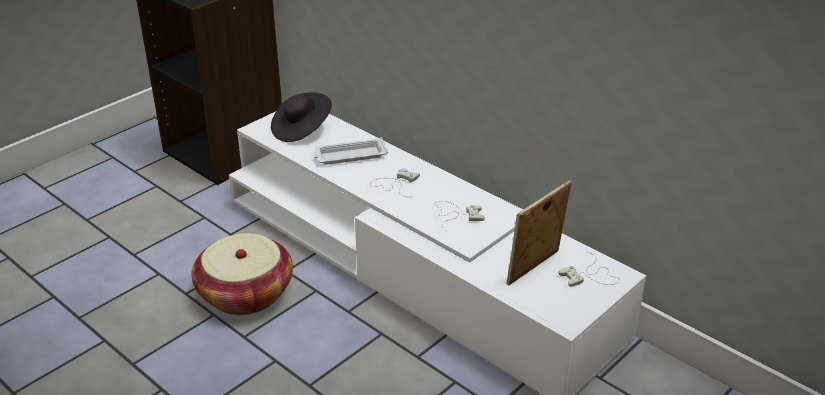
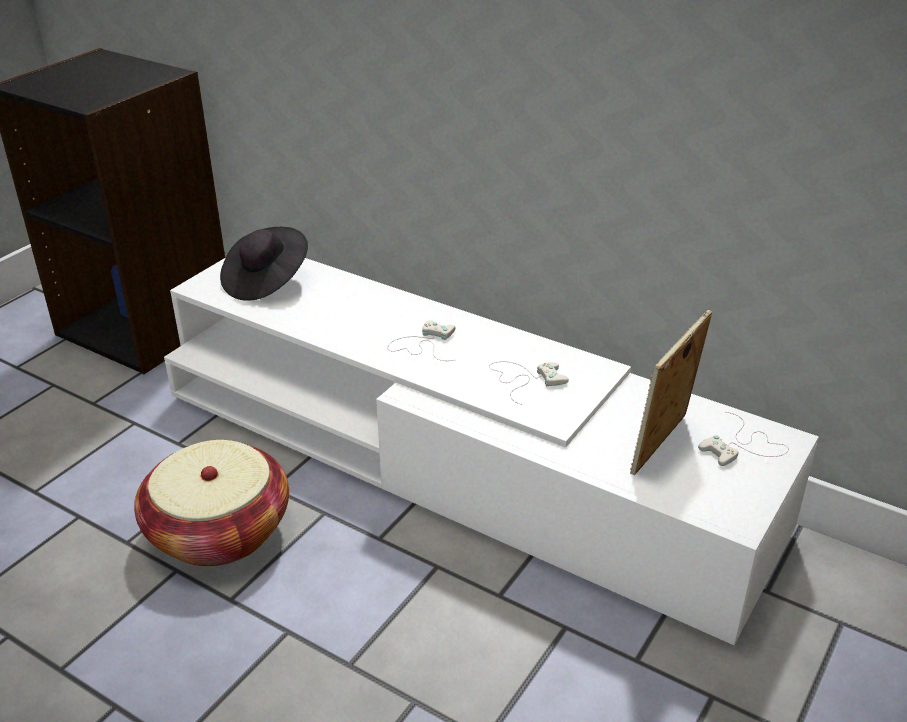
camera: 10 degrees left, 0 degrees up
white tray [313,137,388,165] -> none

